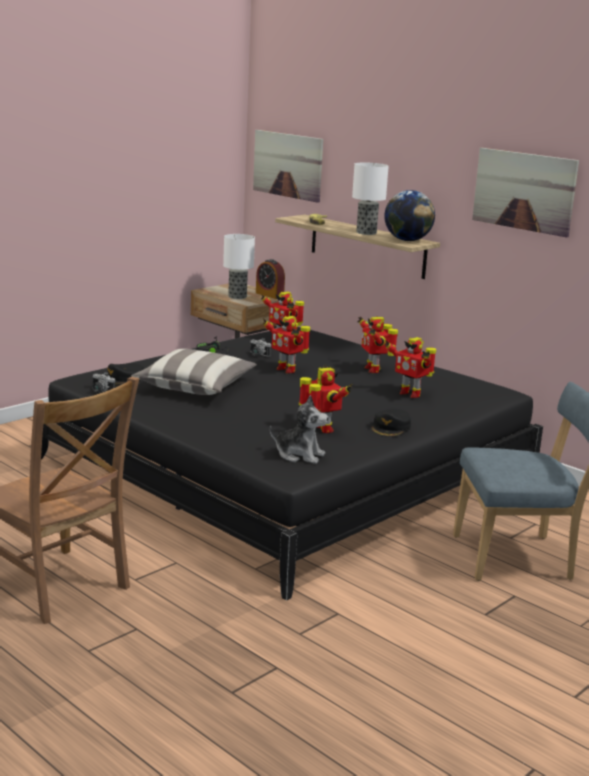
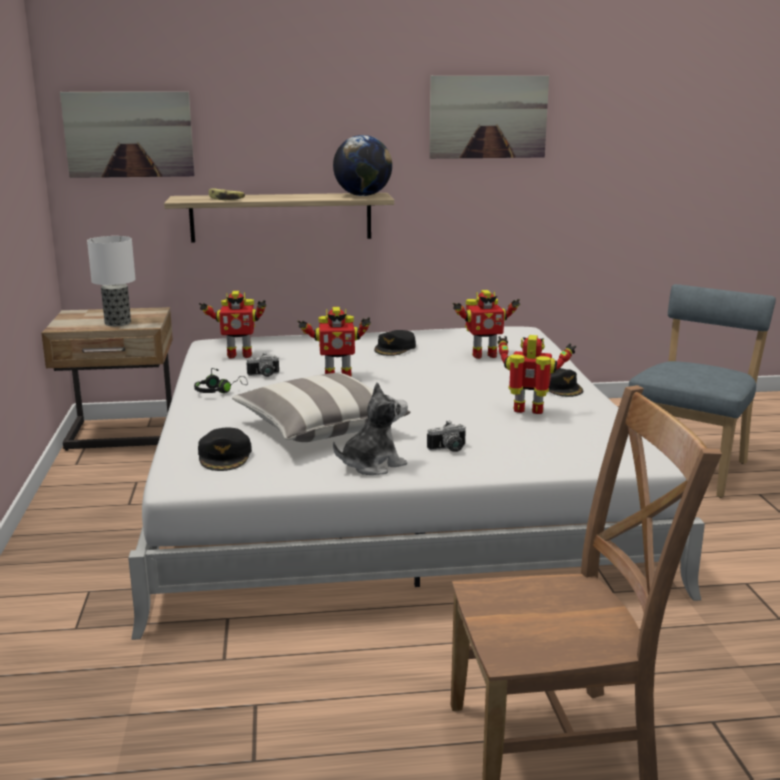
camera: 50 degrees left, 0 degrees up
black bed [41,327,543,601] -> white bed [128,326,705,640]
camera [92,372,115,393] -> camera moved to [427,421,466,452]
alarm clock [256,259,285,299] -> none
plush toy [270,395,329,464] -> plush toy moved to [333,382,408,475]
table lamp [352,162,389,235] -> none
toy robot [358,317,398,373] -> black cap [374,330,416,356]

